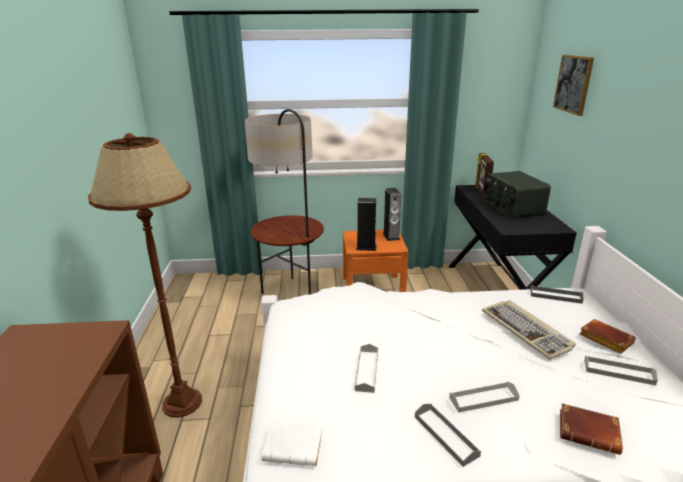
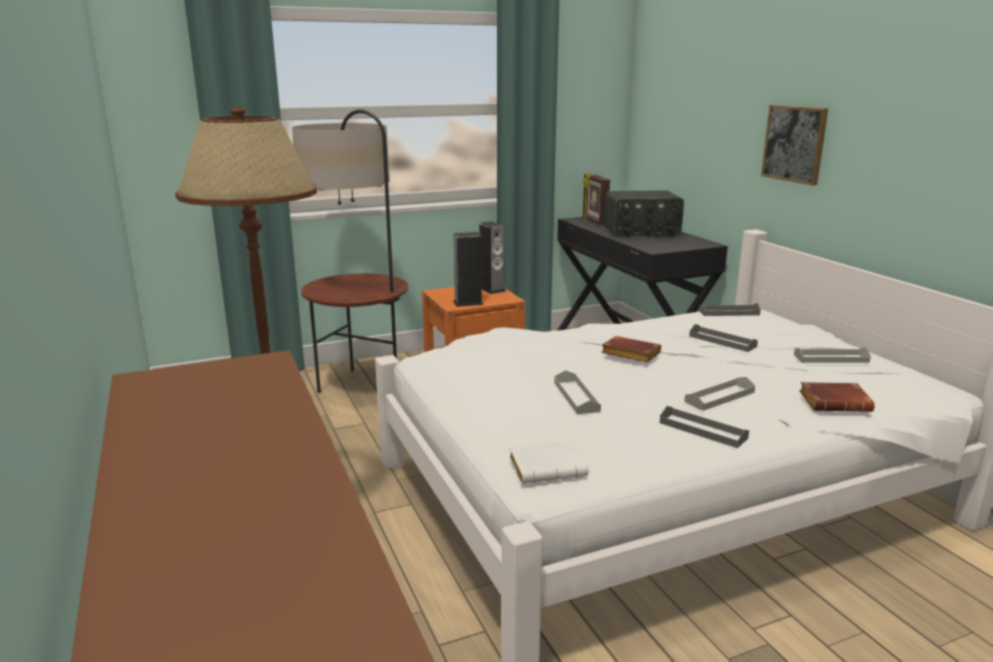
camera: 20 degrees left, 5 degrees down
keyboard [482,300,576,360] -> grey tray [689,324,758,352]
radio [484,171,551,218] -> radio turned 60 degrees counterclockwise [604,190,684,238]
picture [553,55,594,116] -> picture moved to [761,105,828,186]
brown book [579,319,636,354] -> brown book moved to [601,336,661,362]

